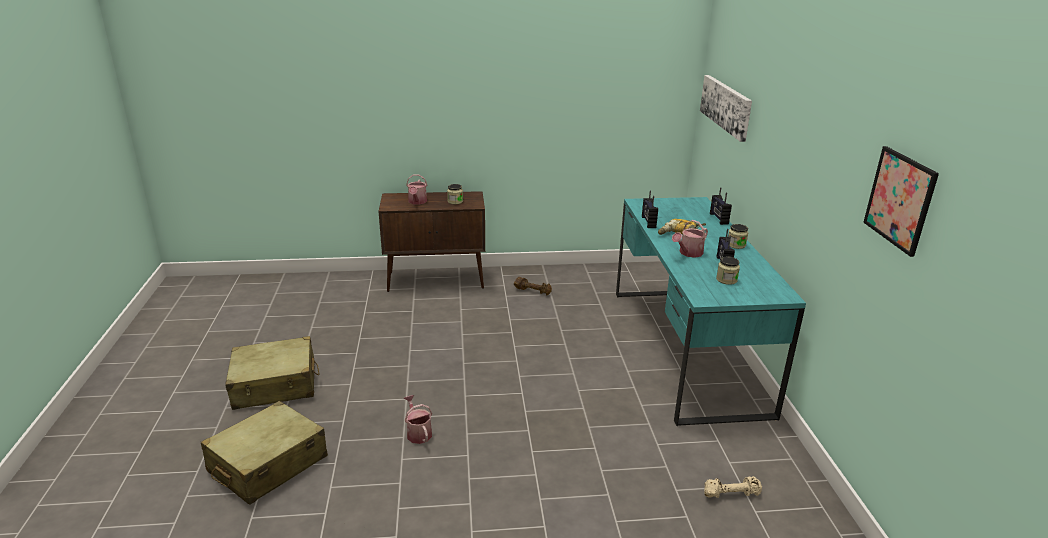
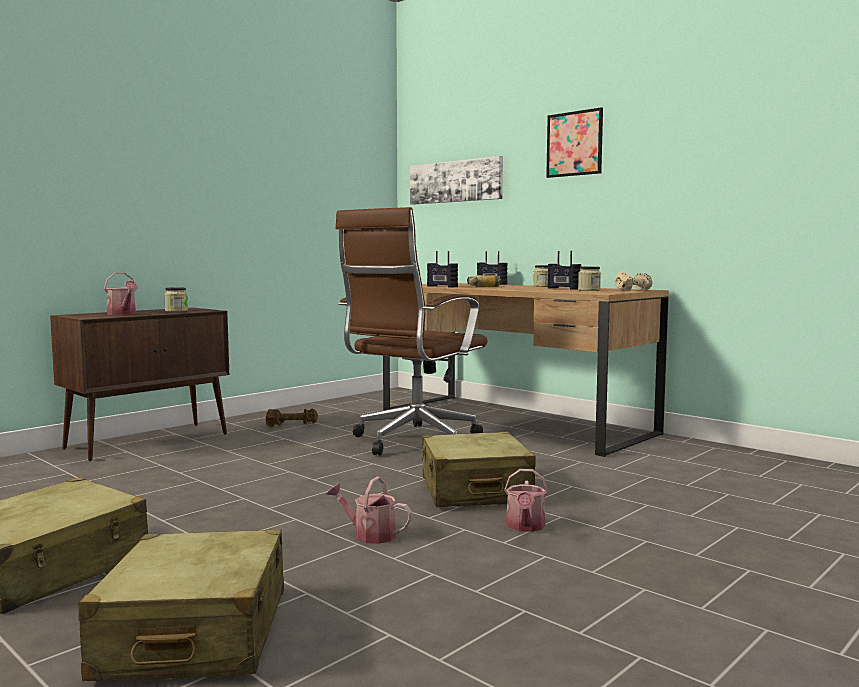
camera: 40 degrees left, 20 degrees down
turquoise desk [616,197,806,426] -> brown desk [383,283,669,457]
watering can [672,220,708,258] -> watering can moved to [504,469,548,532]
beige dumbbell [704,476,762,498] -> beige dumbbell moved to [615,272,653,291]
picture [863,146,939,257] -> picture moved to [546,107,603,178]
none -> brown office chair [335,207,487,455]
none -> beige suitcase [421,432,536,507]

